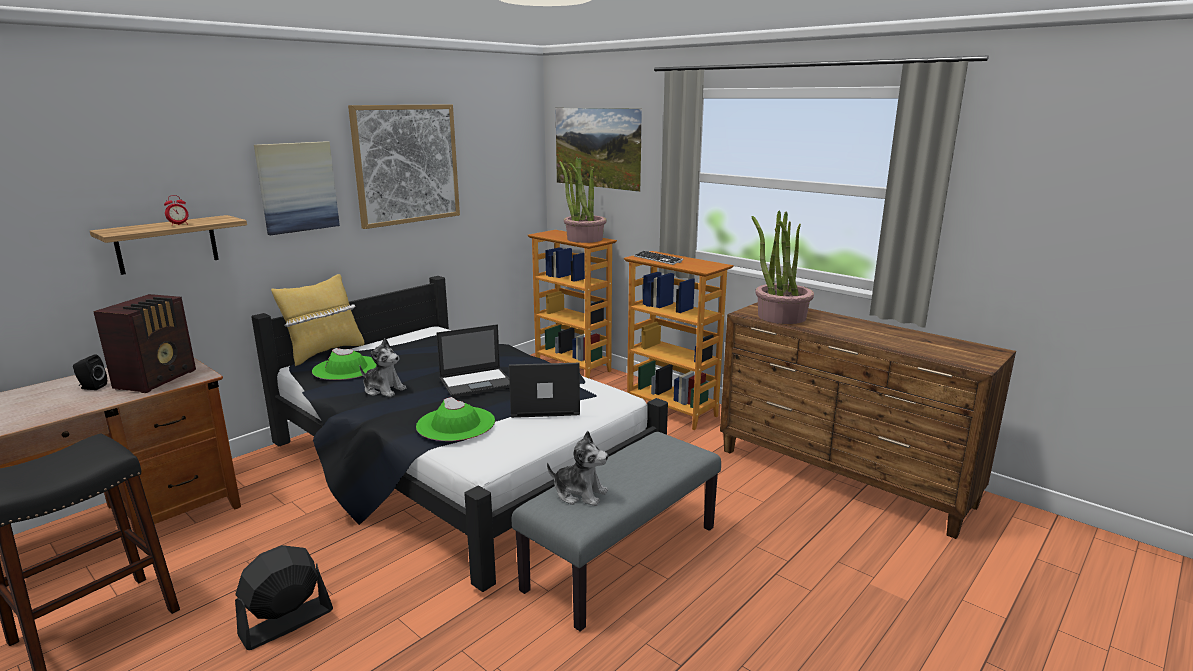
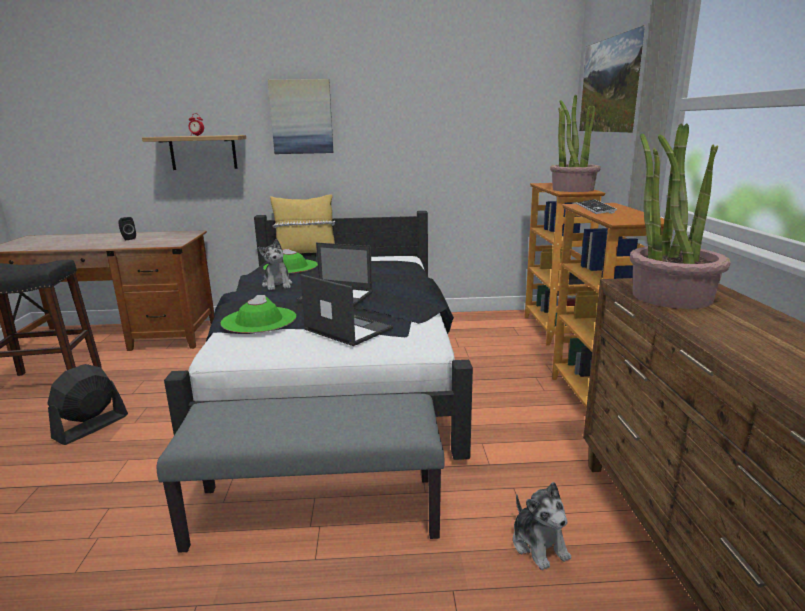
camera: 45 degrees right, 0 degrees up
radio [93,294,196,393] -> none
black fan [235,545,333,650] -> black fan turned 60 degrees counterclockwise [47,364,128,445]
picture [348,104,460,229] -> none
plush toy [547,431,608,506] -> plush toy moved to [513,482,571,570]

